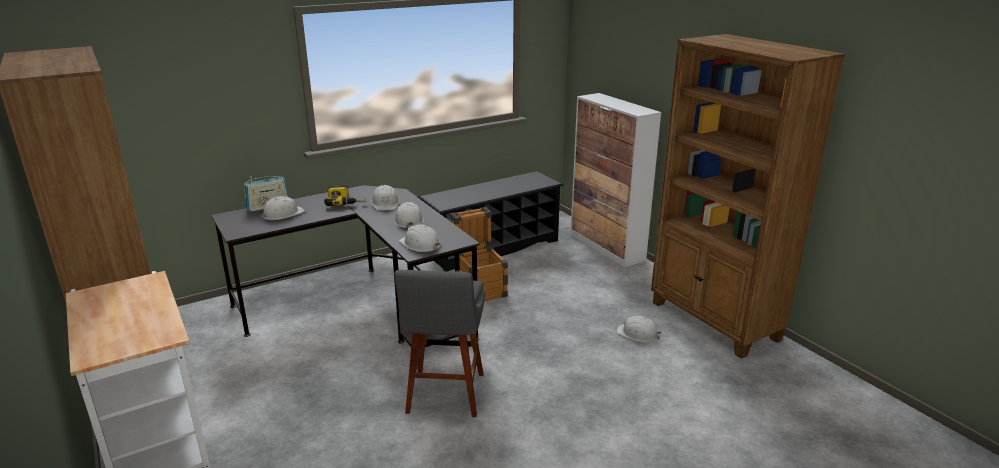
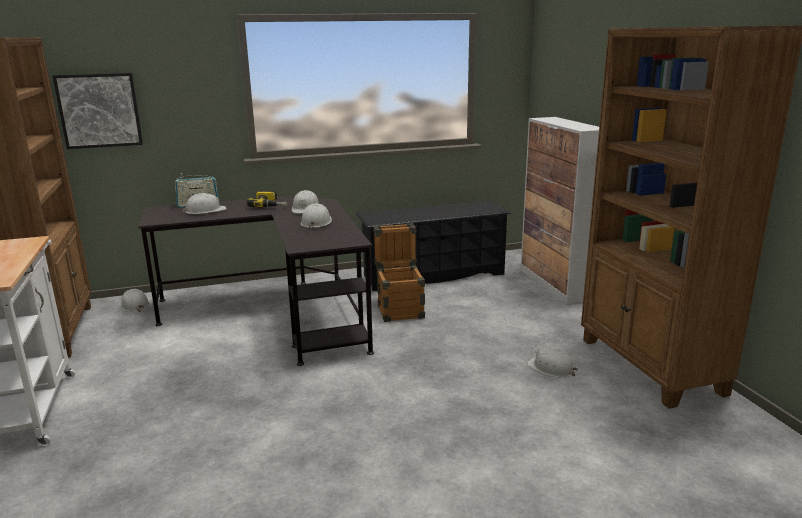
camera: 15 degrees right, 5 degrees down
grey stool [394,270,485,417] -> none
white hard hat [399,224,441,252] -> white hard hat moved to [120,289,150,312]
none -> picture [53,73,143,149]

